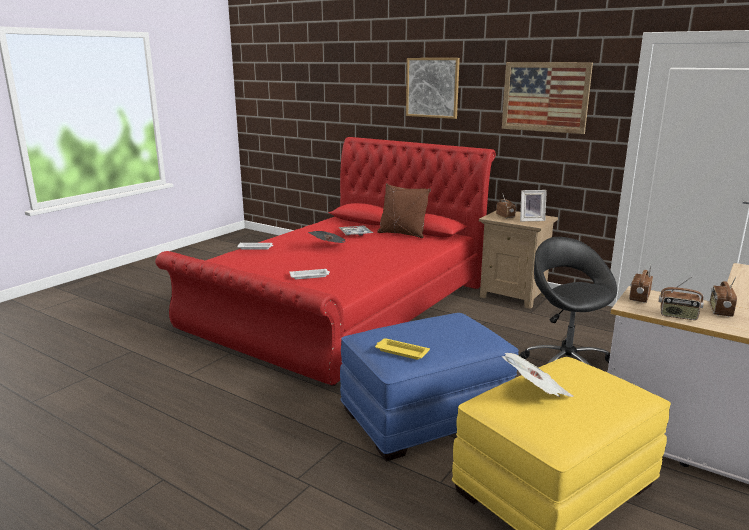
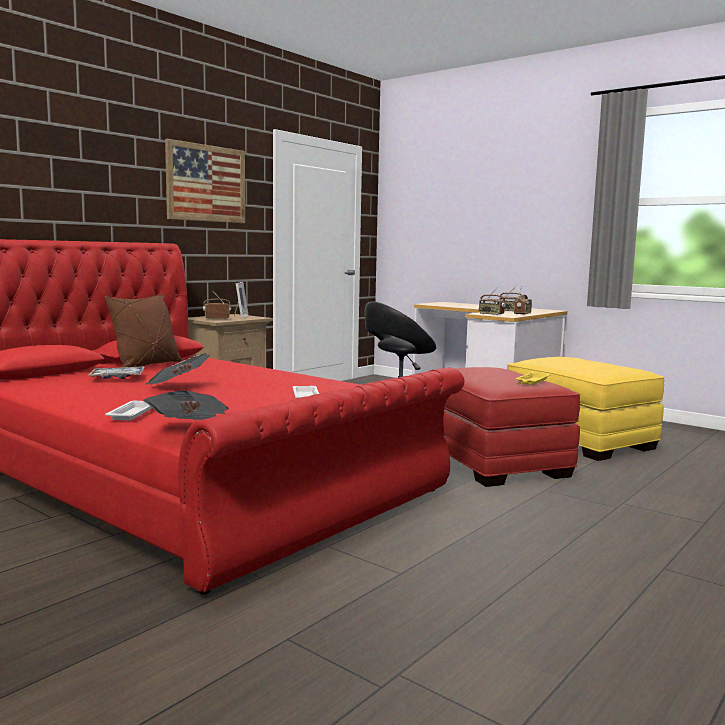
camera: 85 degrees left, 10 degrees down
blue ottoman [340,313,519,462] -> red ottoman [443,367,580,487]
picture [406,58,460,119] -> none
newspaper [501,353,573,397] -> newspaper moved to [143,391,228,420]

